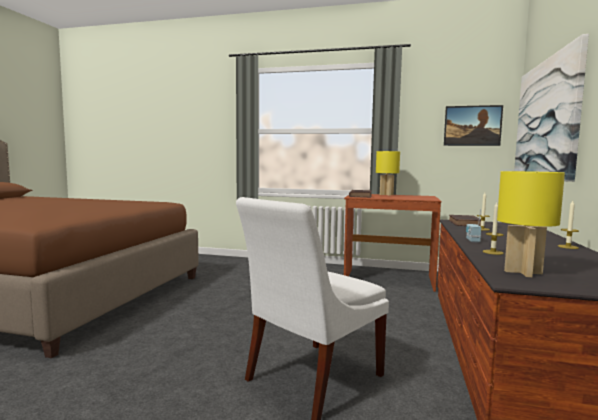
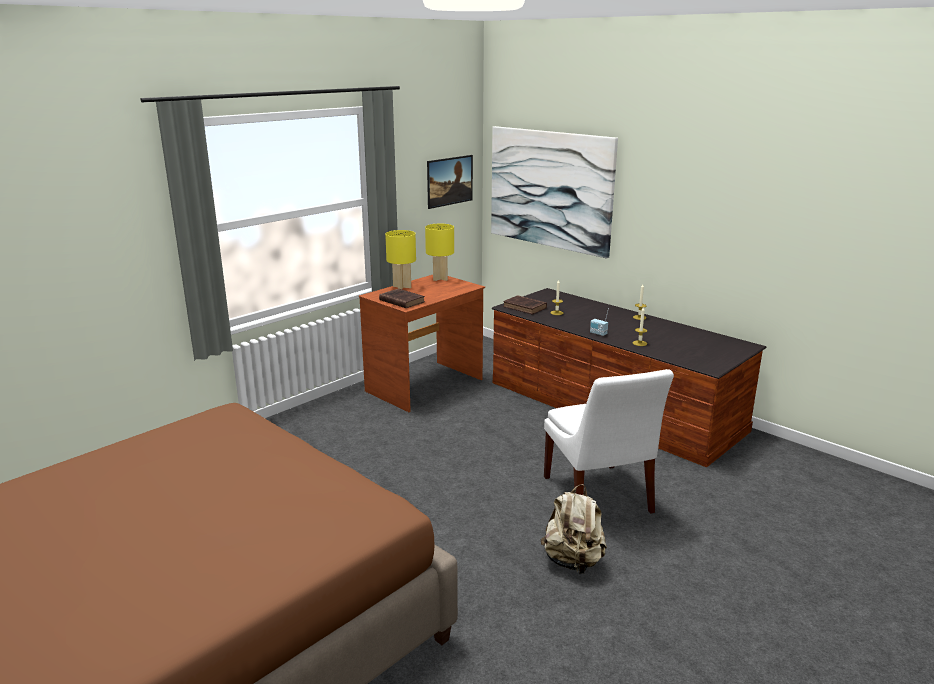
camera: 60 degrees left, 15 degrees up
yellow table lamp [497,171,565,277] -> yellow table lamp moved to [425,224,454,281]
none -> beige backpack [540,484,607,574]

